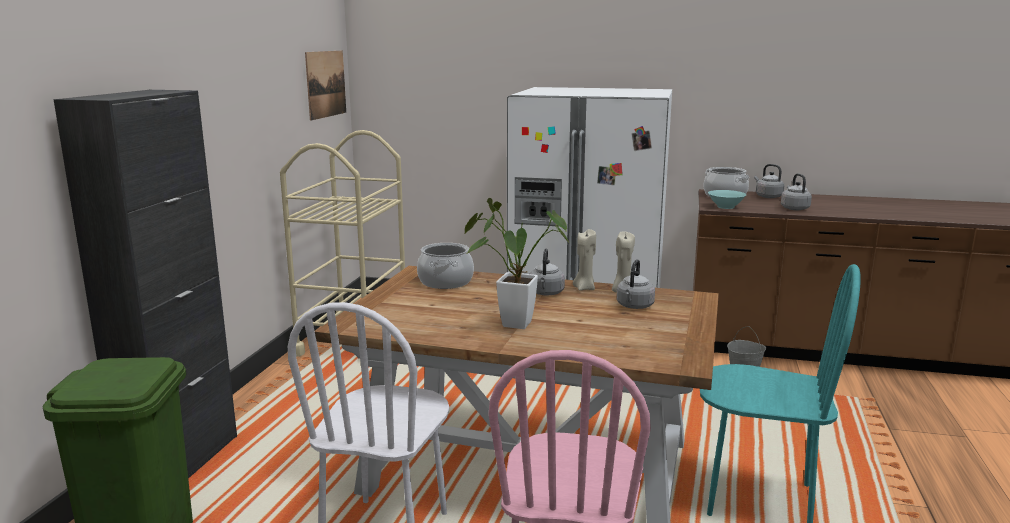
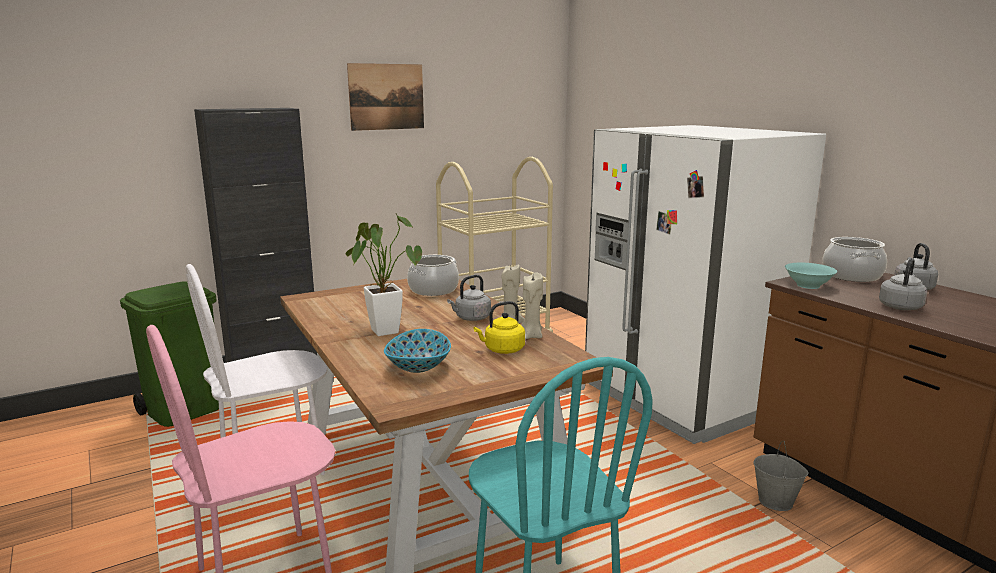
camera: 45 degrees right, 0 degrees up
picture [305,51,346,121] -> picture moved to [347,63,424,131]
grey kettle [617,259,655,309] -> yellow kettle [473,301,525,354]
none -> bowl [384,329,451,373]

